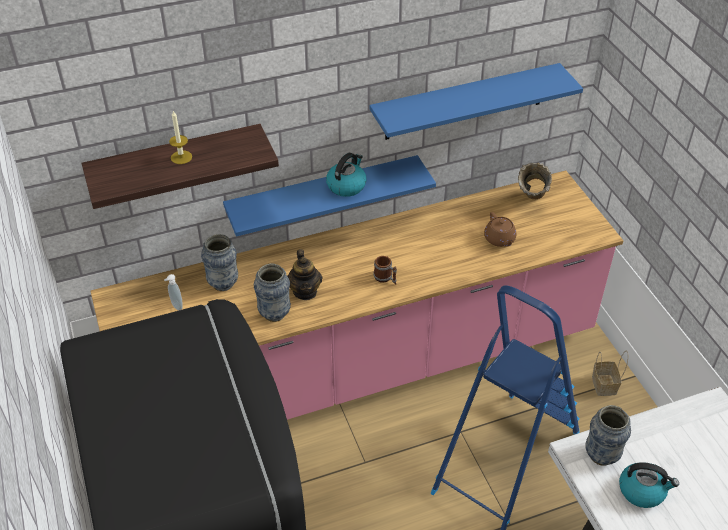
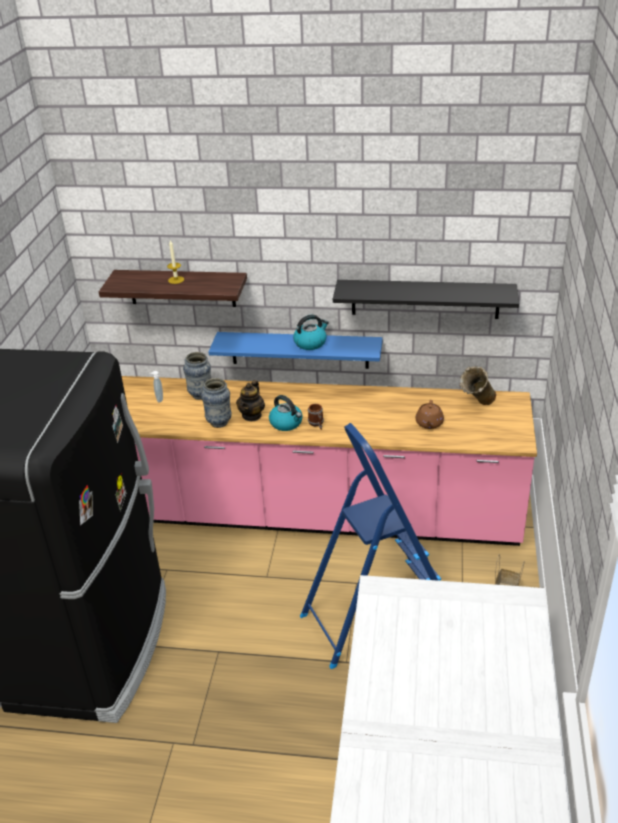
camera: 30 degrees right, 10 degrees down
blue shelf [369,63,583,140] -> black shelf [333,280,519,319]
vase [586,405,631,466] -> none
kettle [619,462,679,508] -> kettle moved to [269,395,303,431]

